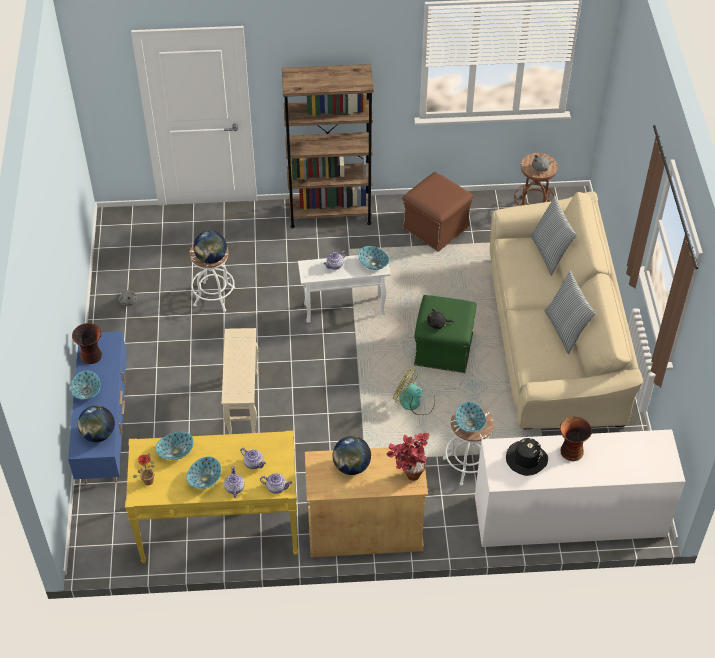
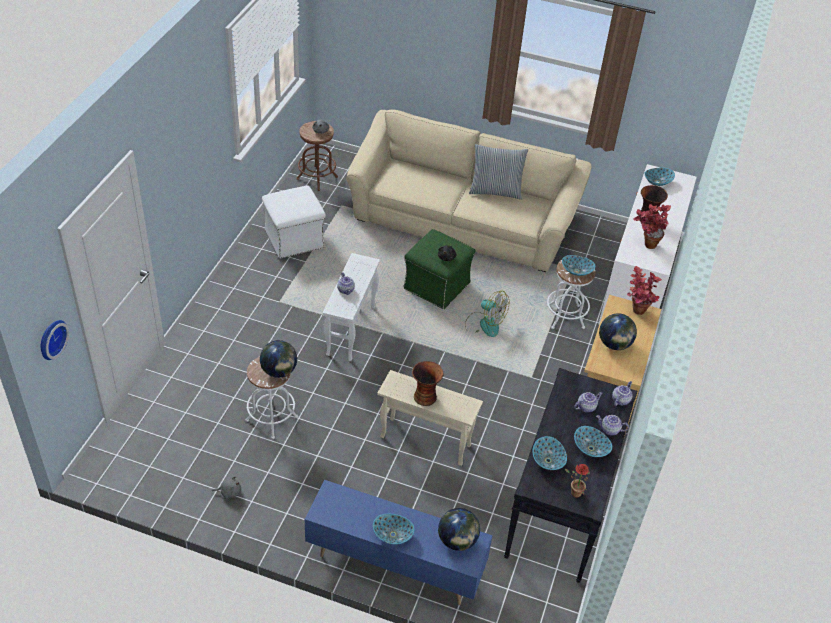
camera: 70 degrees left, 5 degrees down
vase [72,323,102,364] -> vase moved to [412,361,444,406]
yellow console table [125,431,298,563] -> black console table [504,368,637,583]
brown bookcase [282,64,374,228] -> none
bowl [358,246,389,270] -> bowl moved to [644,168,675,186]
fan [393,369,435,415] -> fan turned 105 degrees counterclockwise [465,291,509,337]
brown ottoman [402,172,473,252] -> white ottoman [262,185,326,259]
black hat [506,437,548,476] -> potted plant [633,204,671,249]
pillow [530,196,577,276] -> none
none -> wall clock [41,320,69,360]

